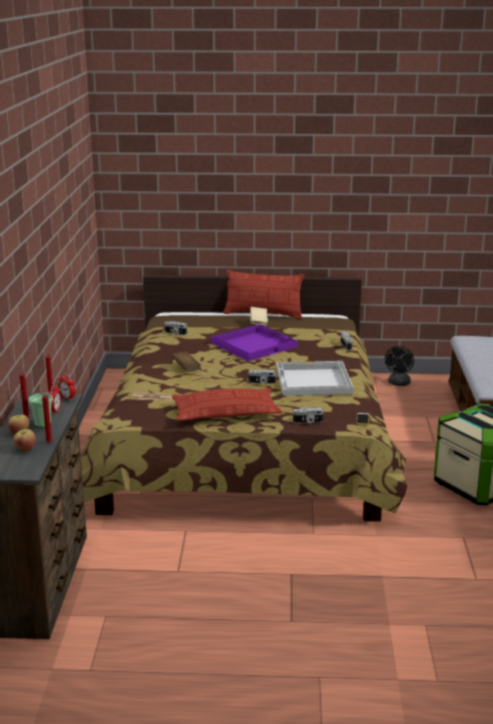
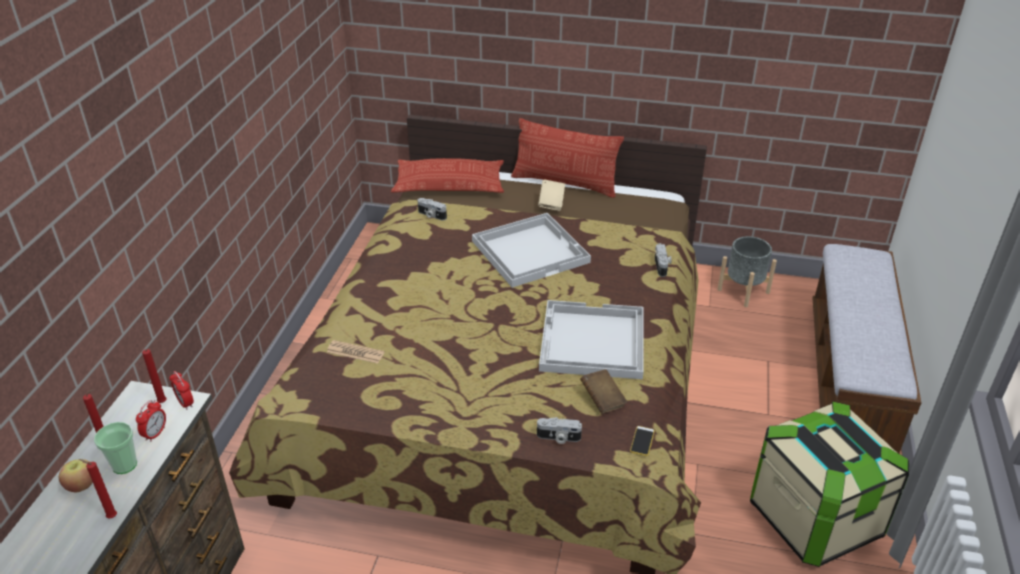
camera: 10 degrees right, 15 degrees up
apple [13,429,36,451] -> none
brown book [171,351,201,371] -> brown book moved to [580,369,627,414]
pillow [172,388,283,421] -> pillow moved to [391,158,504,193]
purple tray [210,324,298,362] -> white tray [472,213,591,288]
camera [248,369,276,384] -> none
black fan [385,346,414,386] -> grey planter [717,236,777,307]

